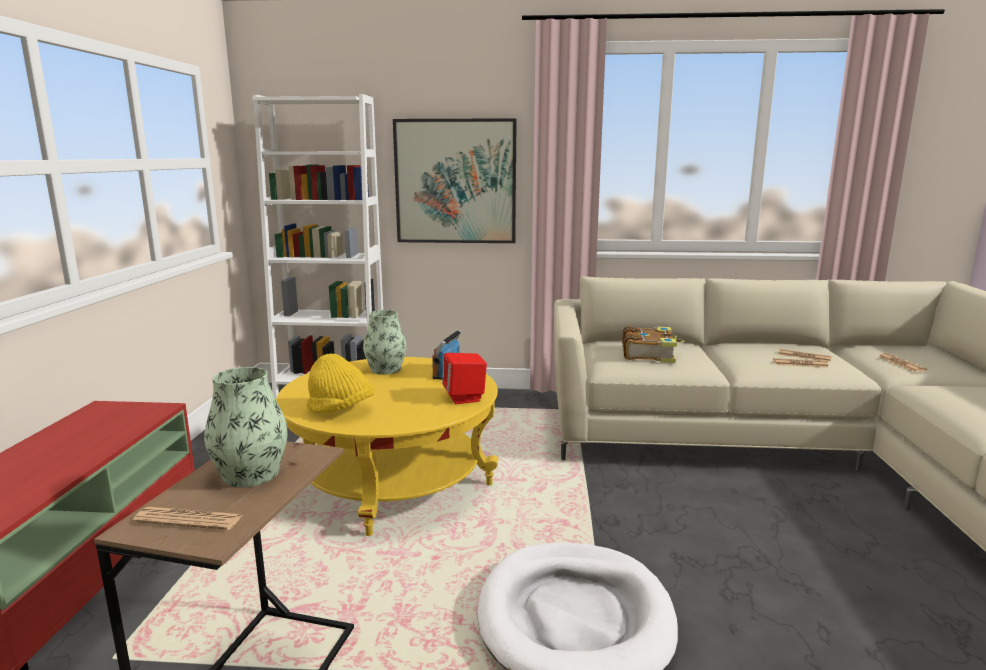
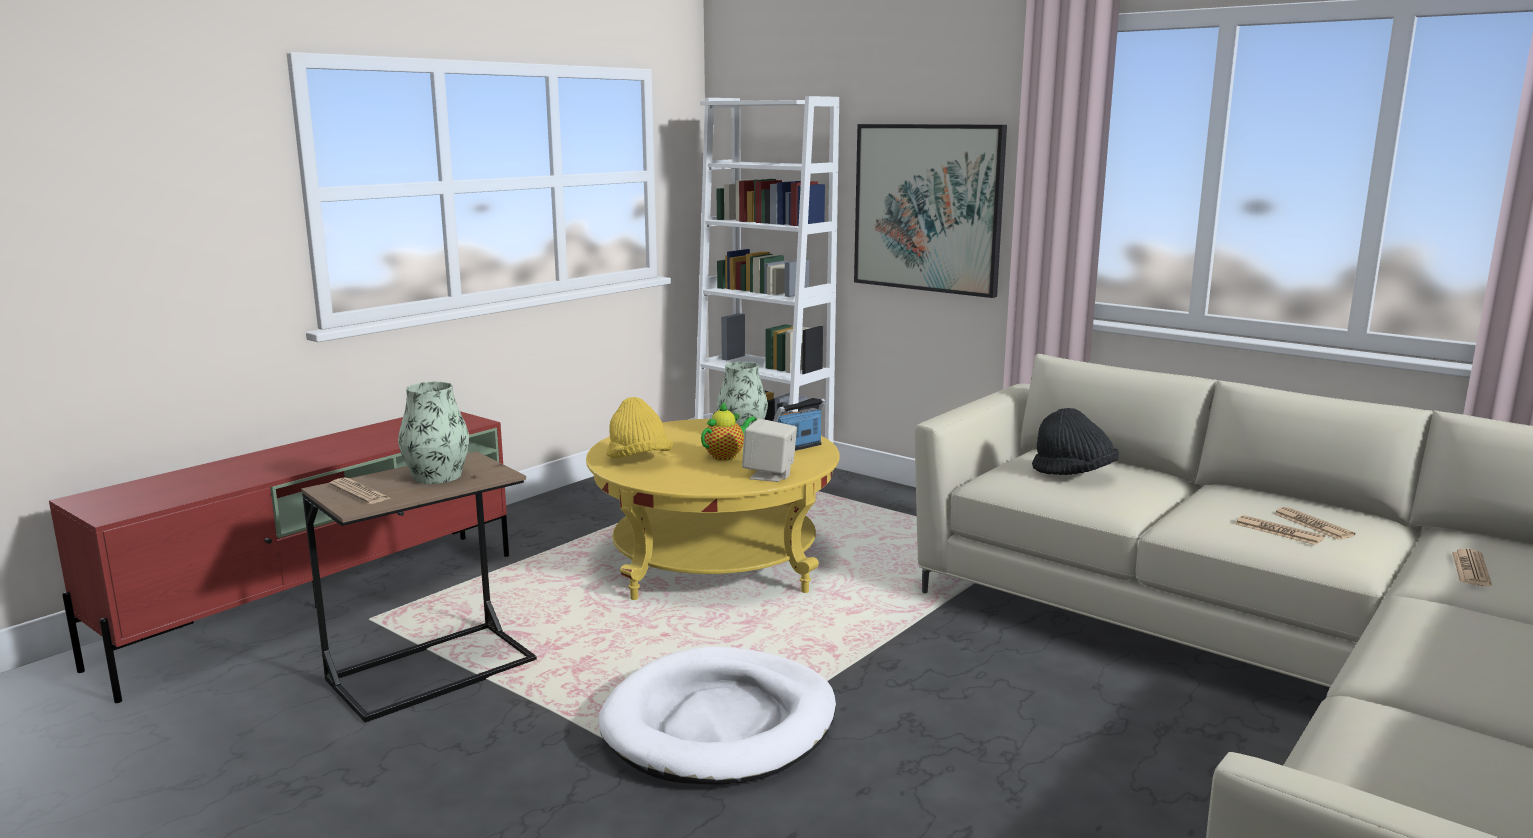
camera: 35 degrees right, 0 degrees up
red speaker [442,353,487,404] -> beige speaker [742,419,797,482]
book [622,326,684,363] -> black hat [1032,408,1119,475]
none -> teapot [701,402,756,461]

